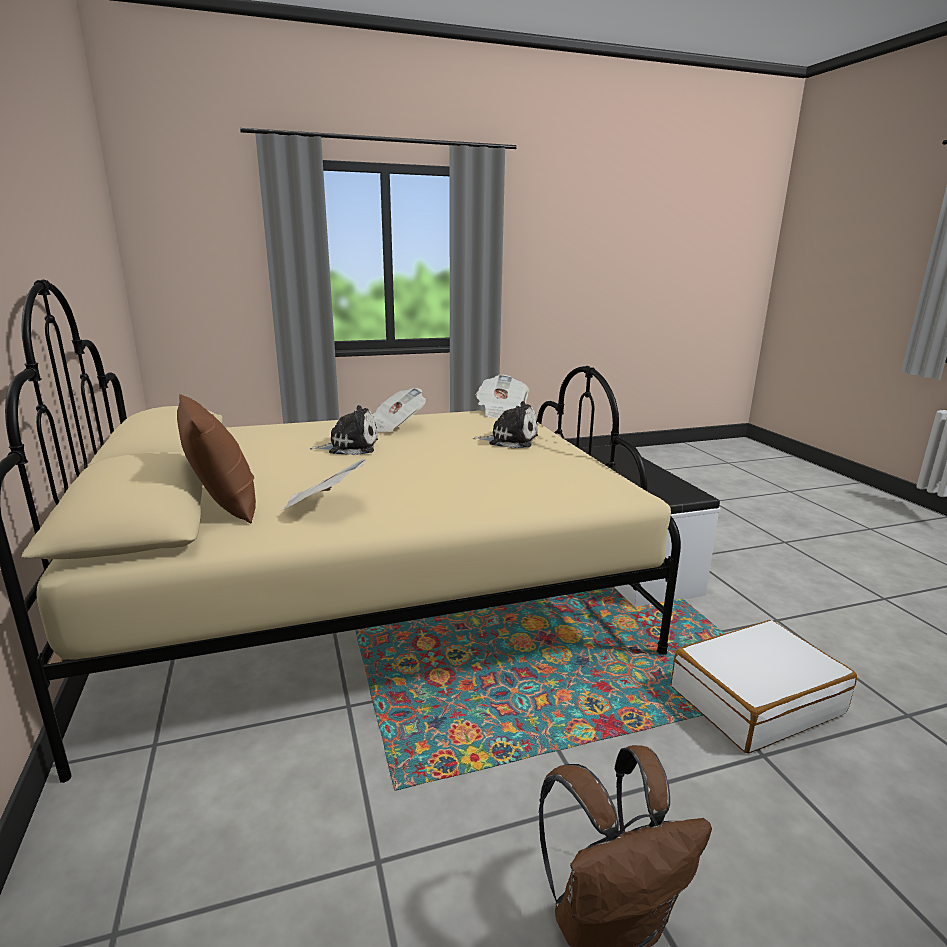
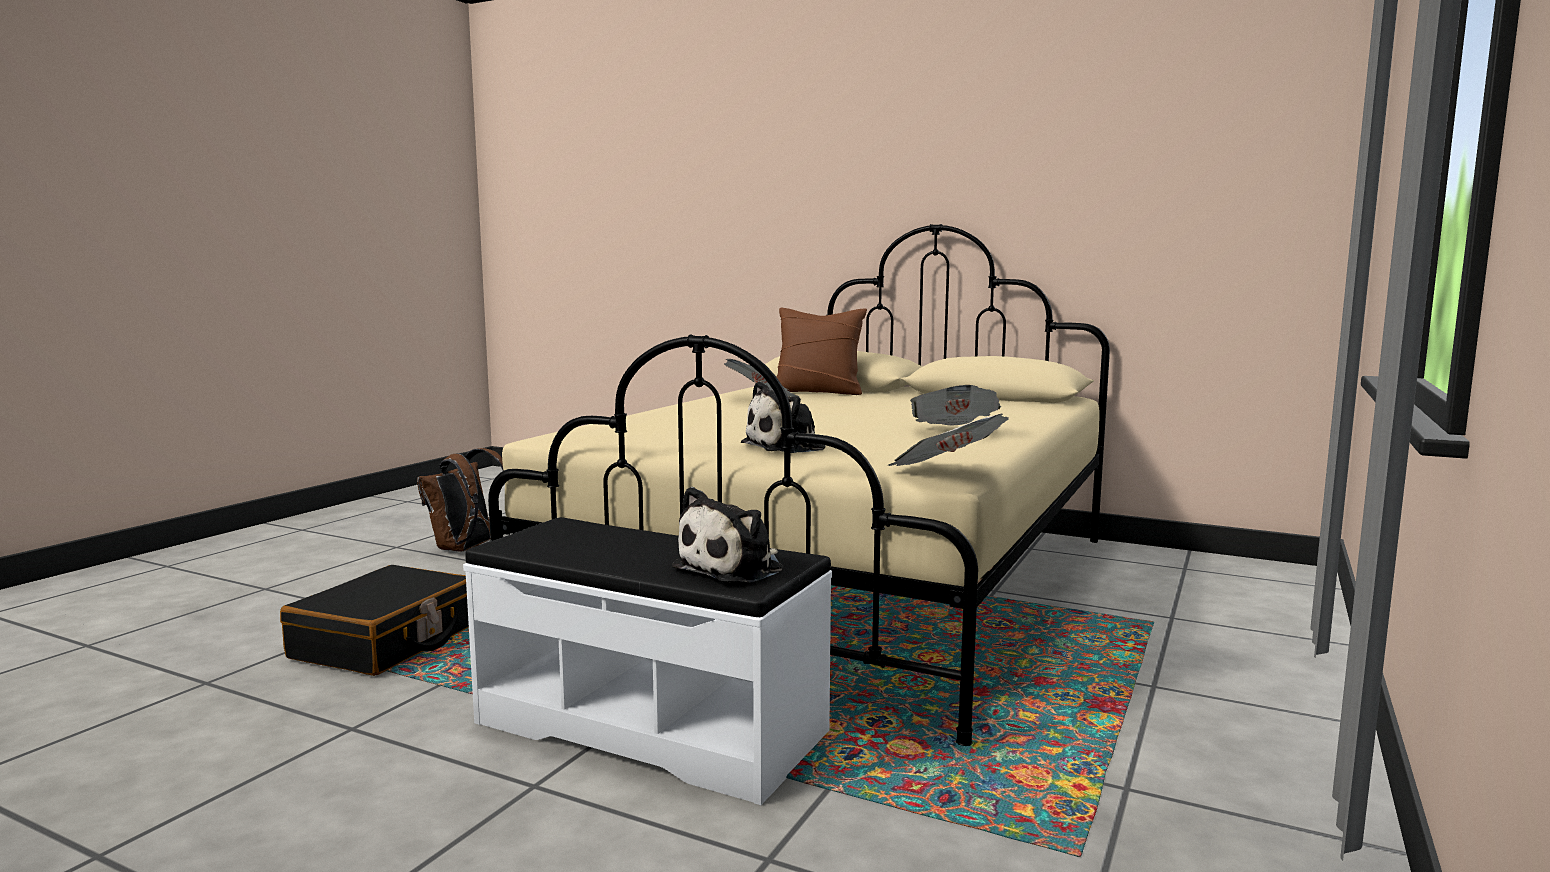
camera: 135 degrees right, 10 degrees down
plush toy [309,405,378,455] -> plush toy moved to [672,487,783,583]
white suitcase [671,620,857,753] -> black suitcase [280,565,469,676]

